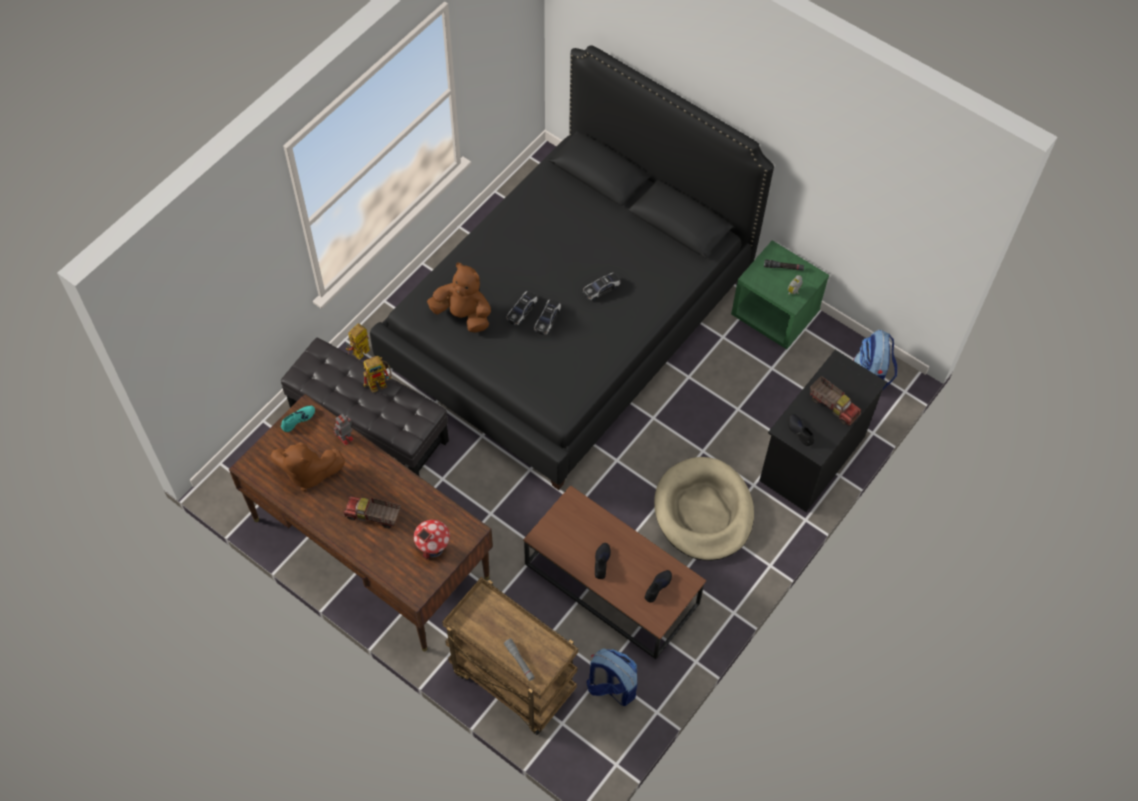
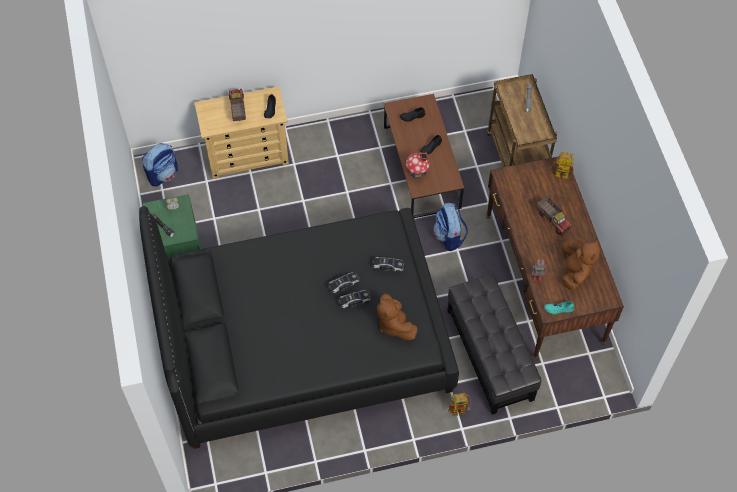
camera: 140 degrees left, 0 degrees up
brown plush toy [271,442,345,491] -> brown plush toy turned 45 degrees clockwise [562,238,600,290]
toy robot [363,356,391,393] -> toy robot moved to [550,152,574,179]
toy house [414,520,450,559] -> toy house moved to [406,152,430,180]
toy car [583,273,621,301] -> toy car moved to [372,257,405,273]
backpack [586,649,637,706] -> backpack moved to [433,203,468,251]
beige dog bed [654,457,754,561] -> none
black dresser [759,350,887,512] -> beige dresser [194,86,289,179]

